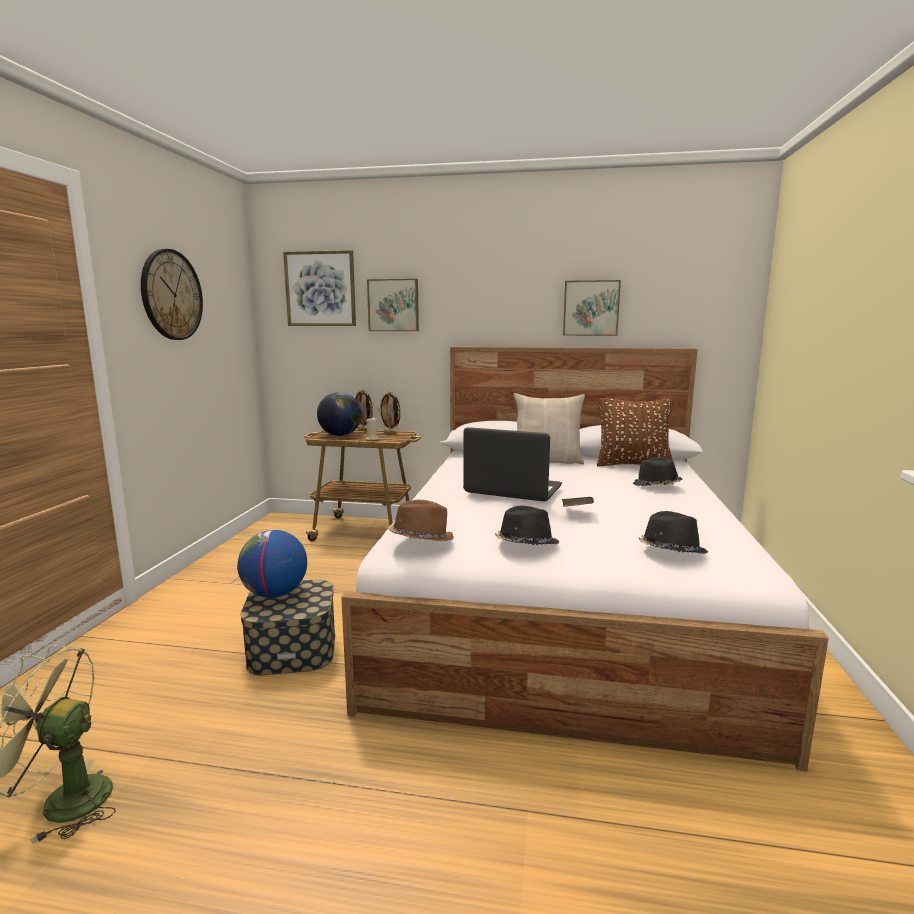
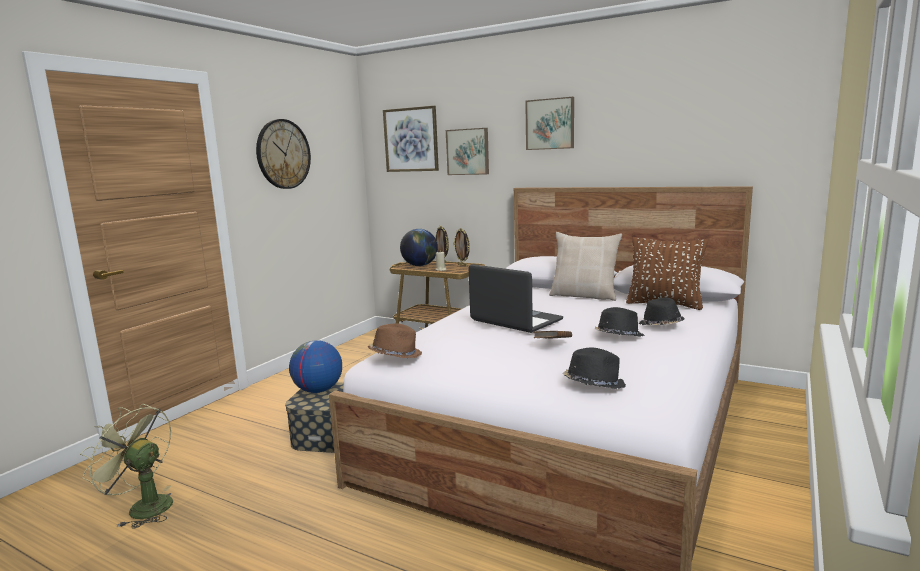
camera: 20 degrees right, 0 degrees up
black hat [496,506,559,545] -> black hat moved to [595,307,645,337]
picture [563,280,621,336] -> picture moved to [525,97,574,150]

